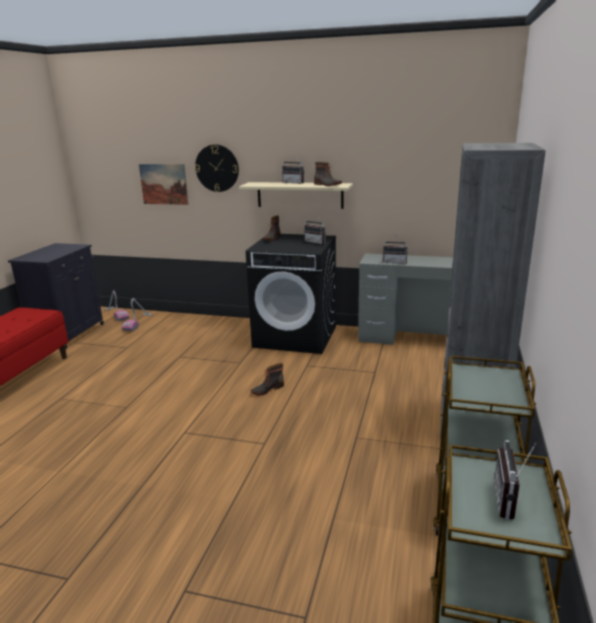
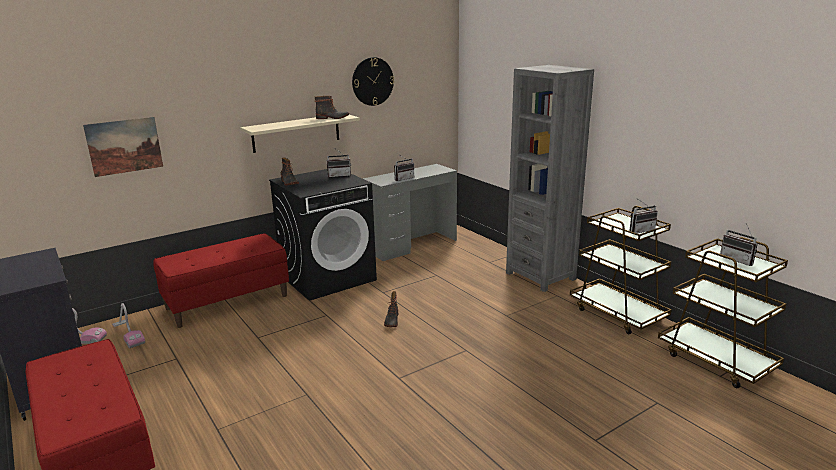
camera: 50 degrees left, 0 degrees up
wall clock [195,145,239,192] -> wall clock moved to [352,57,394,106]
radio [282,155,304,184] -> radio moved to [629,199,658,233]
none -> red bench [153,233,289,328]

